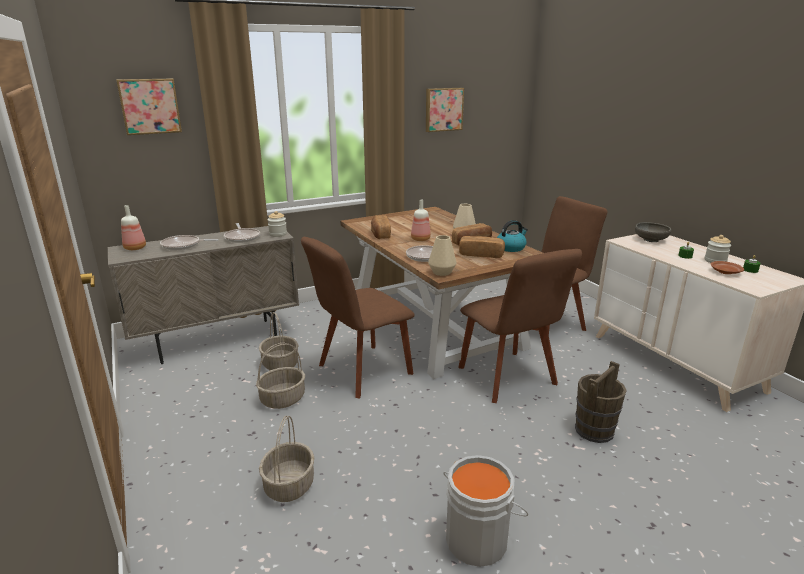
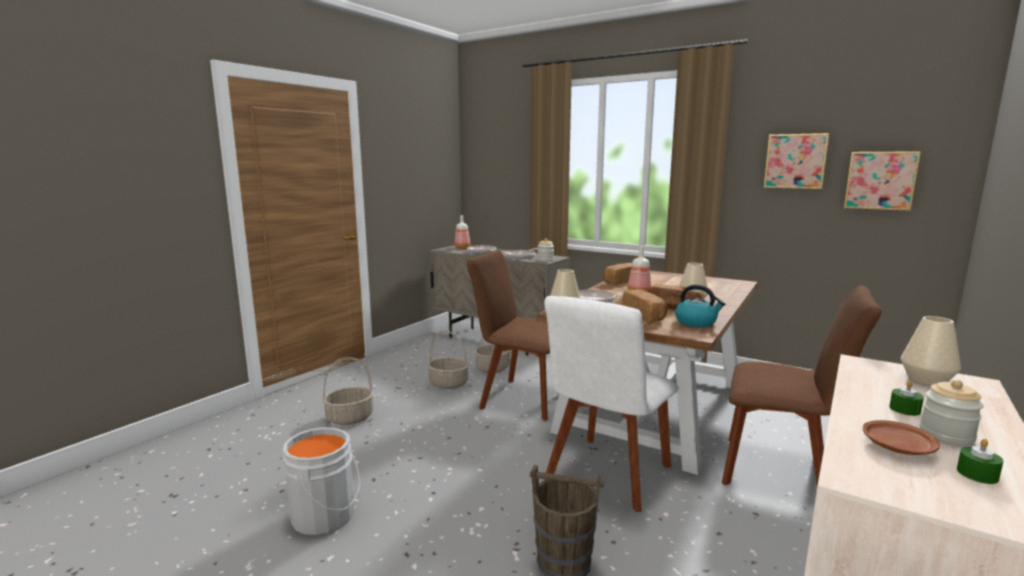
camera: 60 degrees right, 10 degrees down
picture [116,78,182,135] -> picture moved to [844,151,921,211]
brown chair [458,249,582,403] -> white chair [544,296,679,512]
grey bowl [635,222,671,242] -> beige vase [901,316,961,385]

